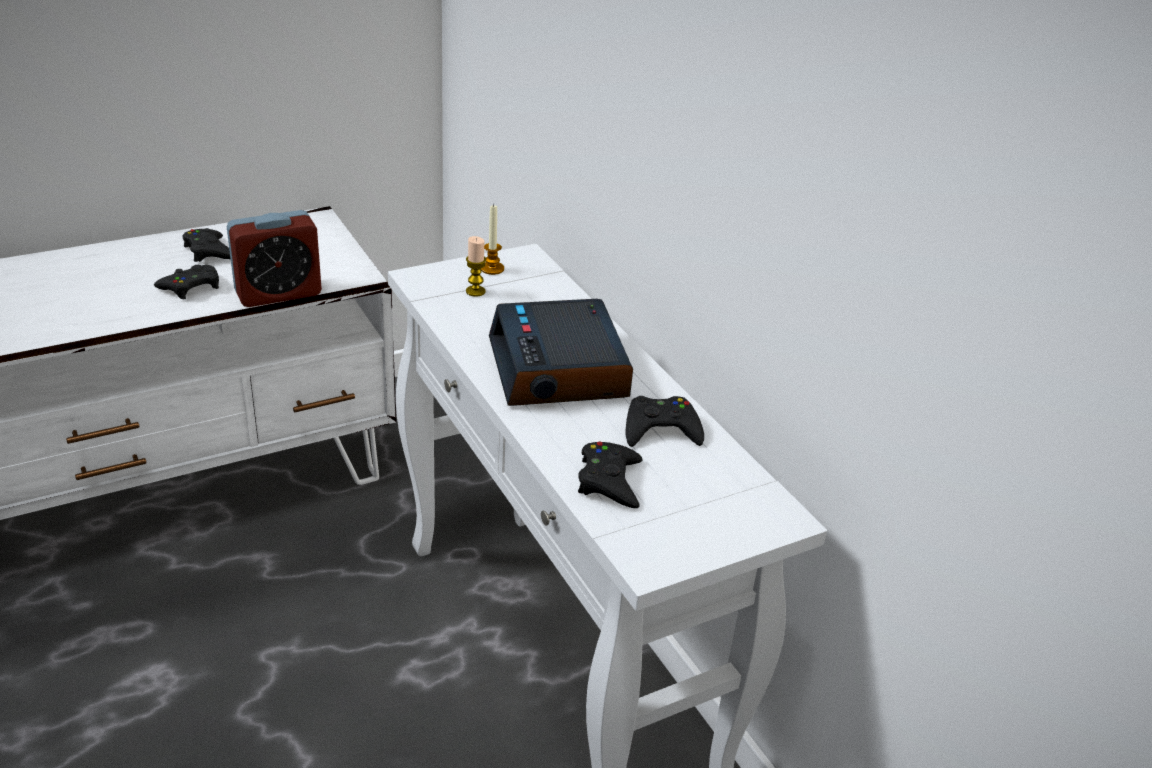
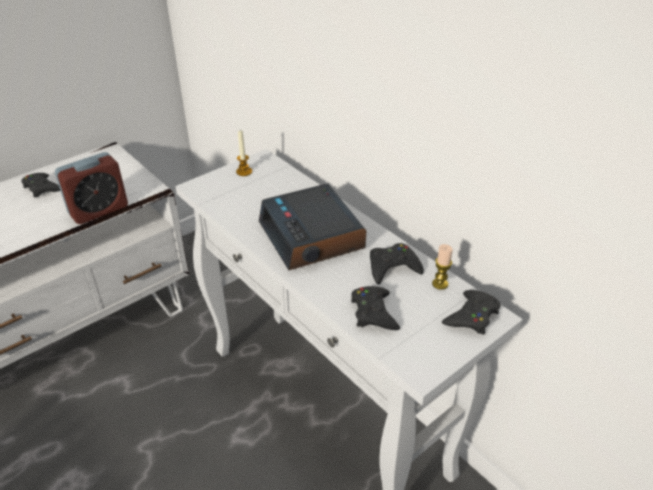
camera: 10 degrees left, 5 degrees up
black game controller [154,265,219,300] -> black game controller moved to [442,290,500,335]
candle [466,236,486,297] -> candle moved to [432,244,453,290]

